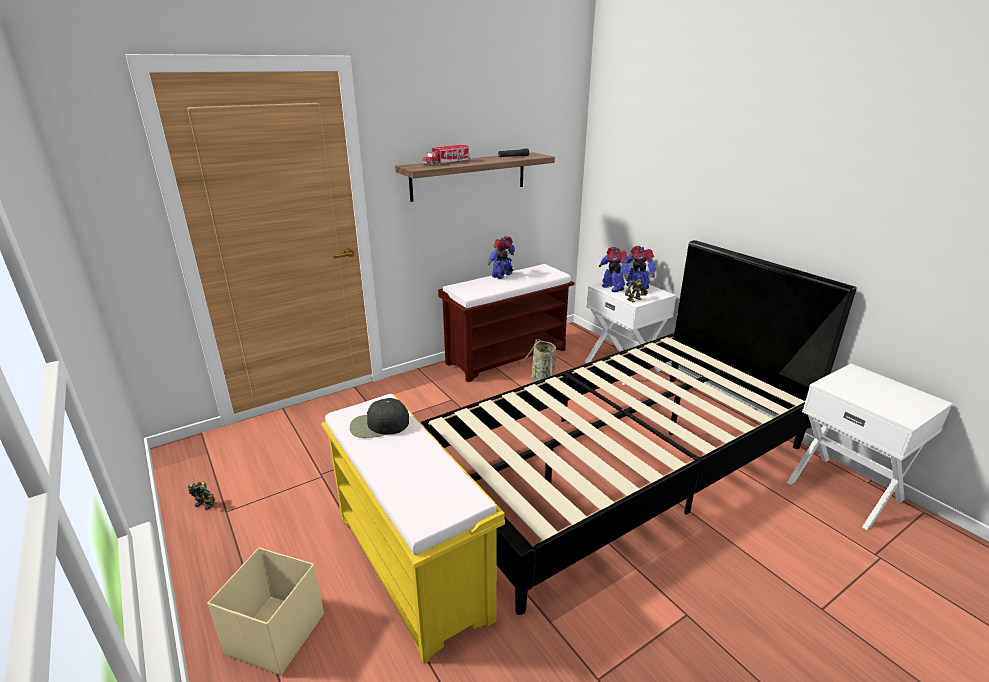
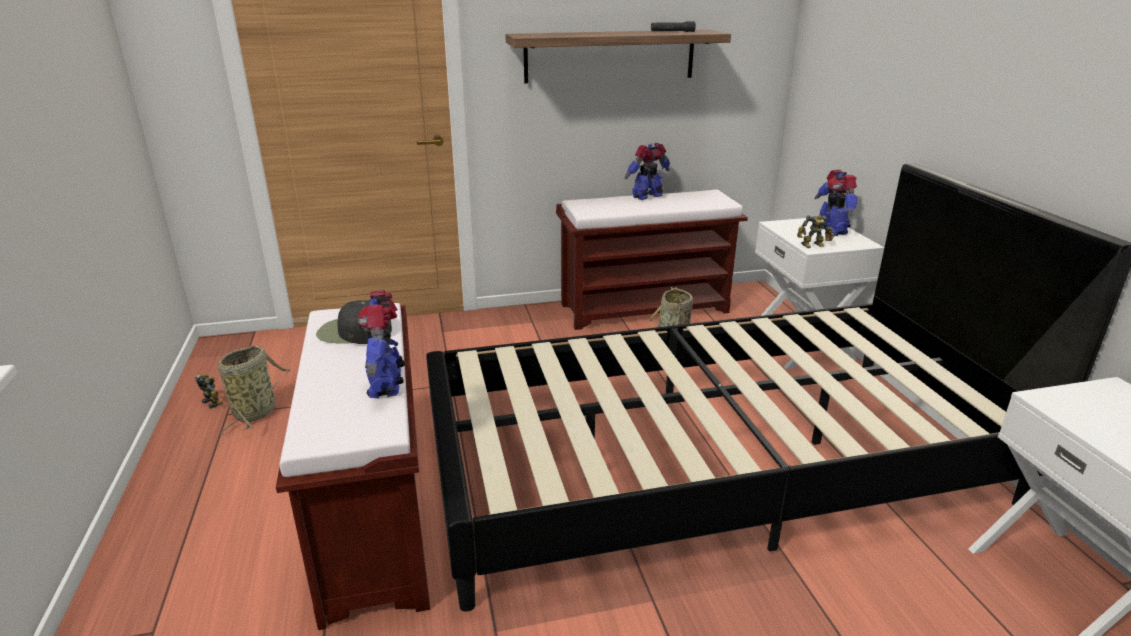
camera: 20 degrees right, 0 degrees up
beige storage box [207,547,324,675] -> none
yellow bench [321,394,505,664] -> brown bench [276,303,430,630]
toy truck [422,145,470,166] -> none
toy robot [599,247,629,292] -> toy robot moved to [357,290,405,398]
none -> basket [218,345,291,435]

